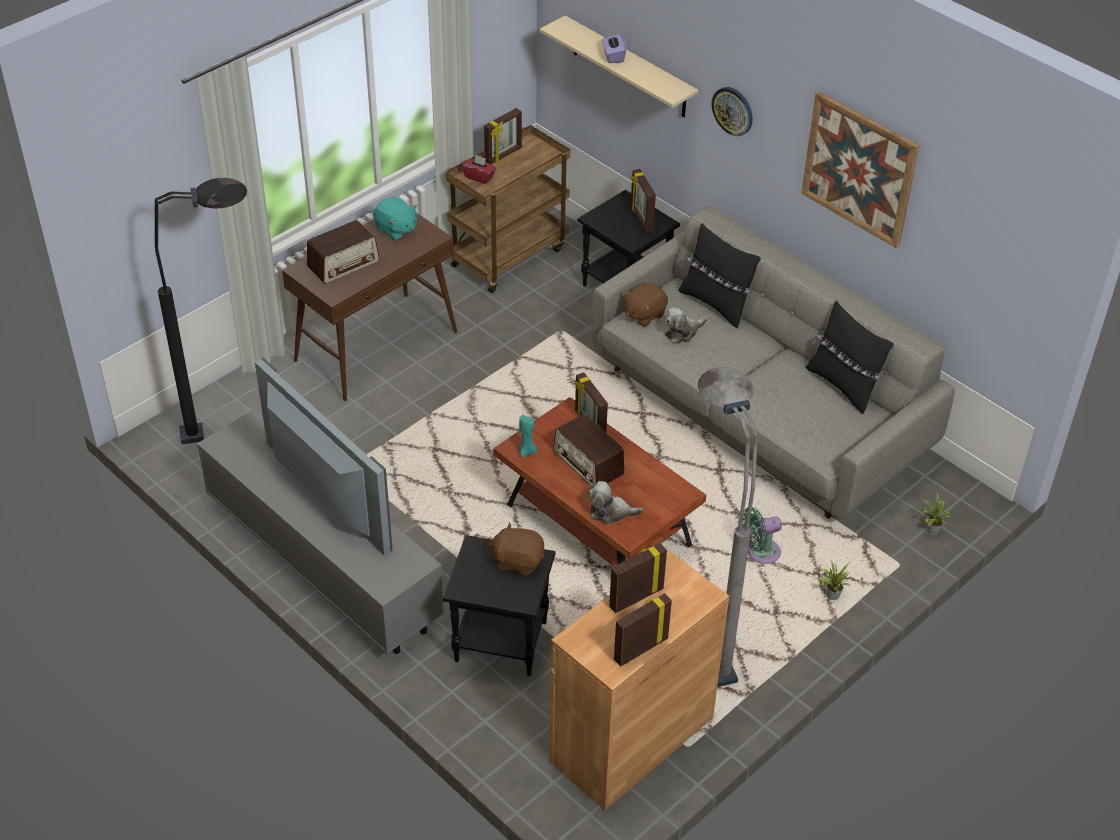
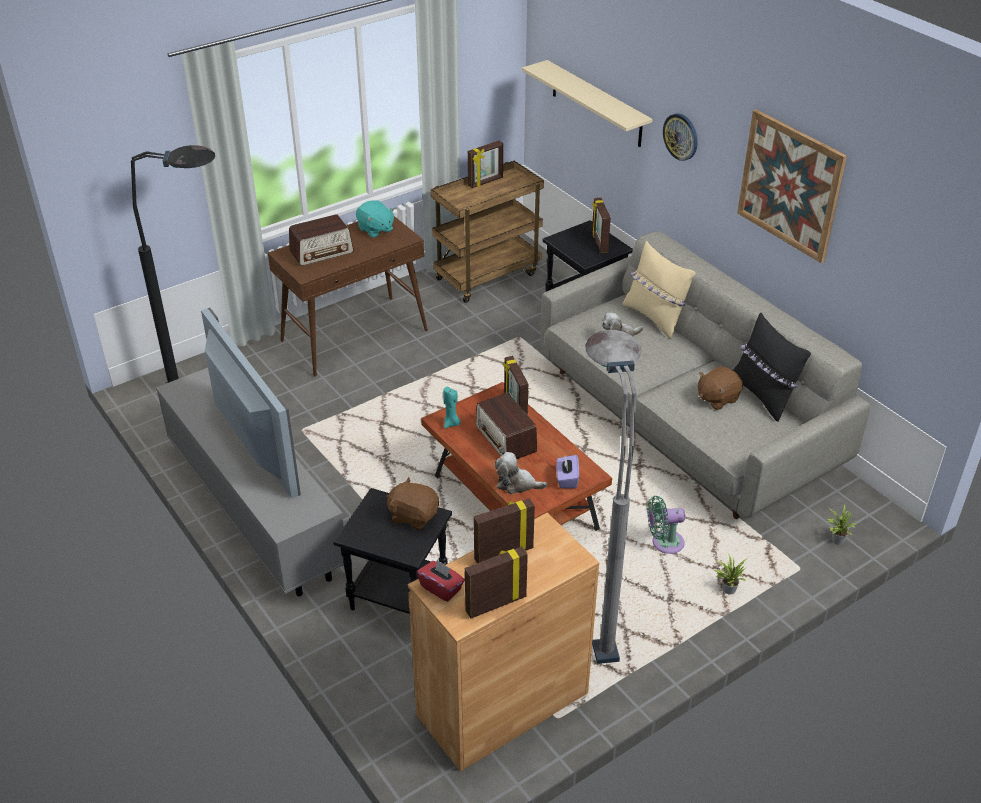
camera: 10 degrees right, 5 degrees down
red tissue box [462,154,496,184] -> red tissue box moved to [417,560,465,602]
purple tissue box [602,33,626,63] -> purple tissue box moved to [556,455,579,488]
brown plush toy [624,282,668,327] -> brown plush toy moved to [698,366,743,410]
black pillow [678,223,761,328] -> beige pillow [622,241,696,339]

